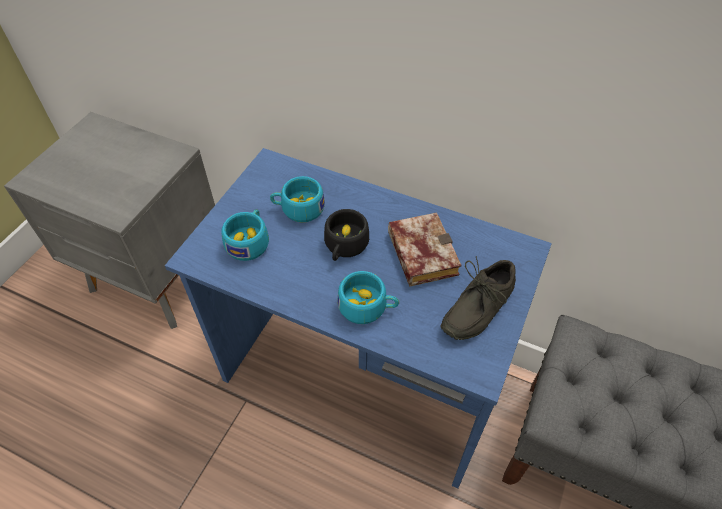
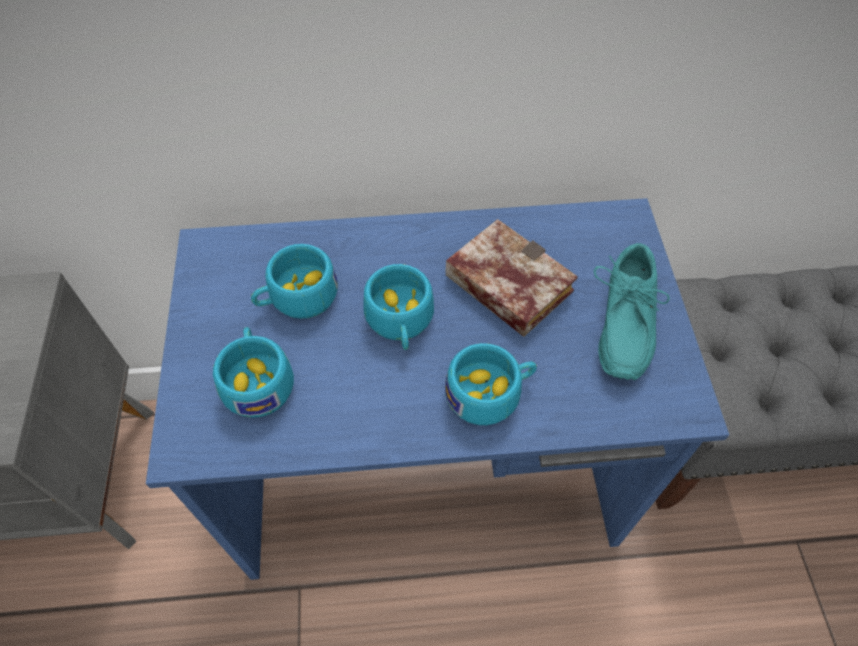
camera: 30 degrees left, 5 degrees up
black cup [324,209,369,261] -> turquoise cup [363,264,434,350]
grey shoe [441,256,516,340] -> turquoise shoe [594,243,670,380]

